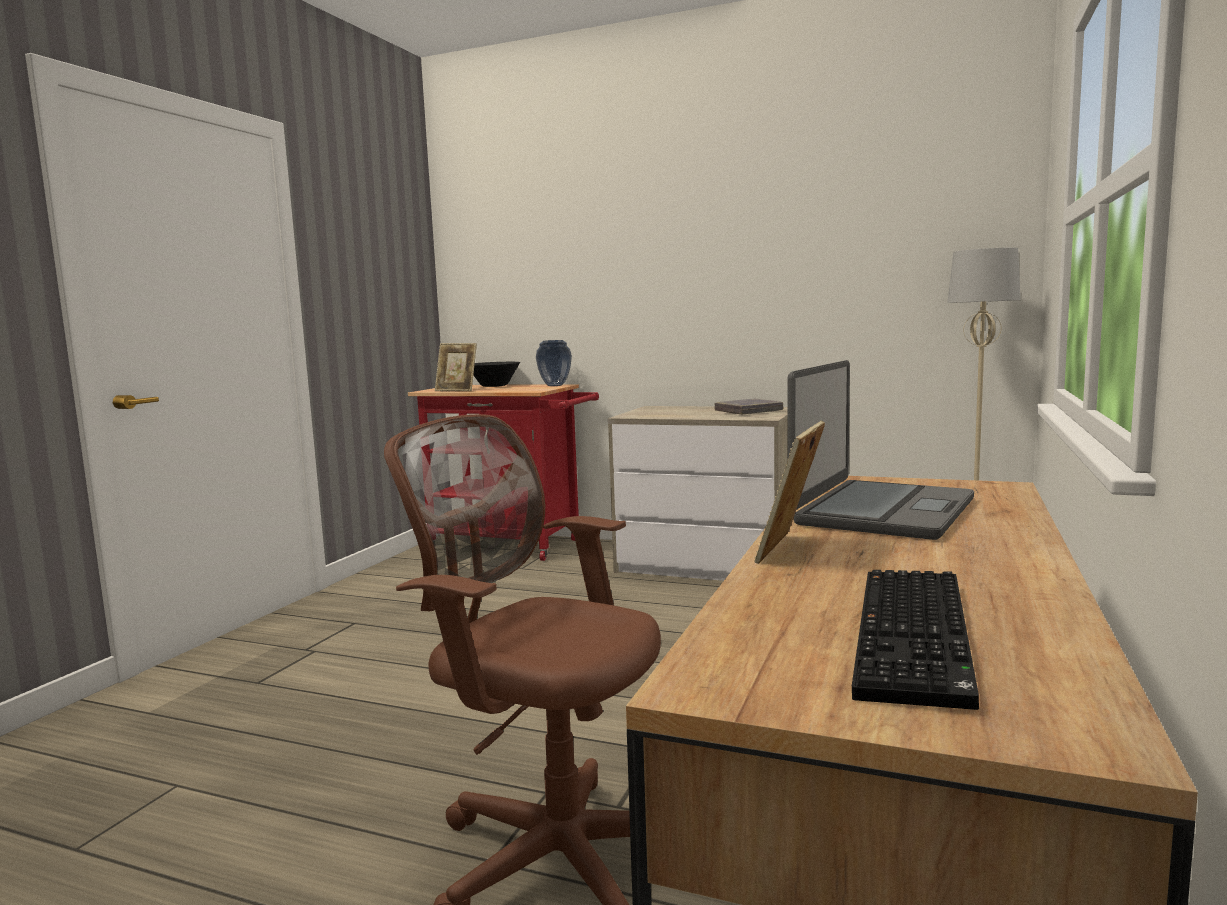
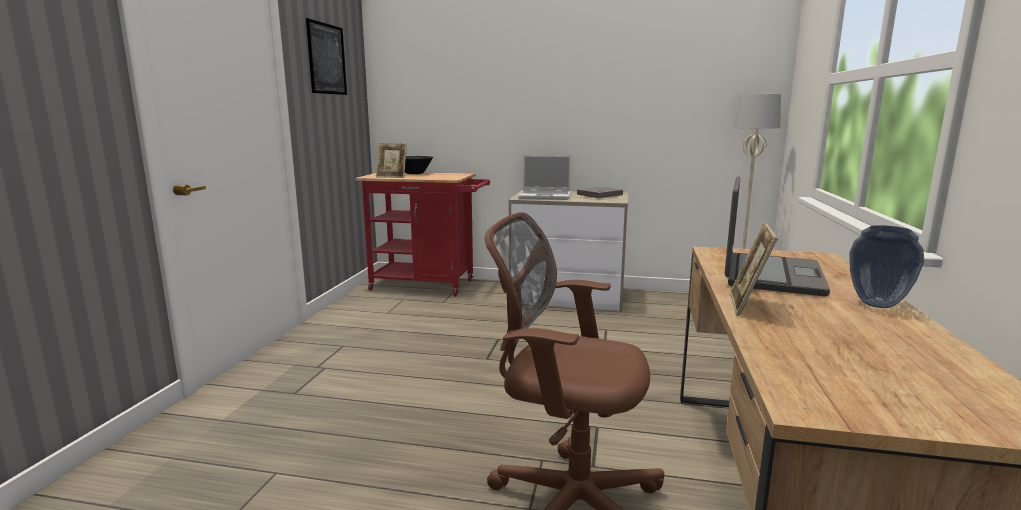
camera: 10 degrees left, 5 degrees up
vase [536,340,572,386] -> vase moved to [849,225,924,308]
keyboard [852,570,979,710] -> none
none -> picture [306,18,347,95]
none -> laptop [518,155,571,200]

